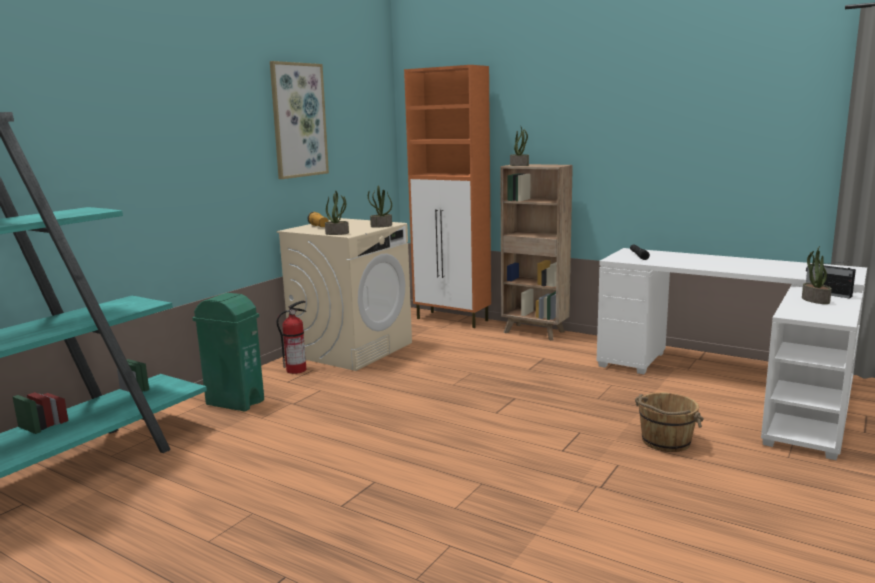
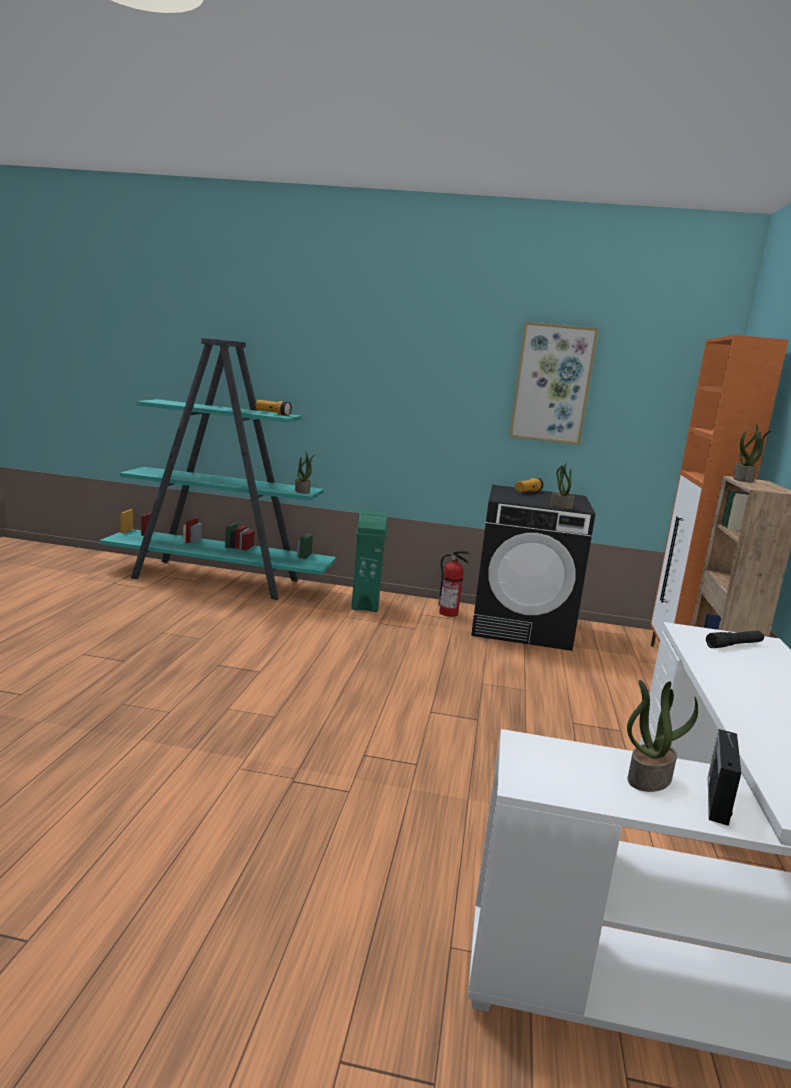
camera: 65 degrees right, 0 degrees up
beige washing machine [277,218,412,371] -> black washing machine [471,485,595,651]
potted plant [325,191,349,235] -> potted plant moved to [295,452,314,494]
brown bucket [635,392,704,452] -> none
none -> flashlight [256,400,292,416]

